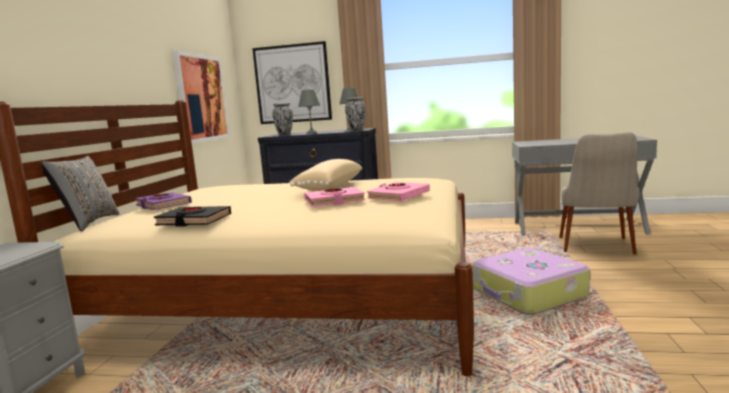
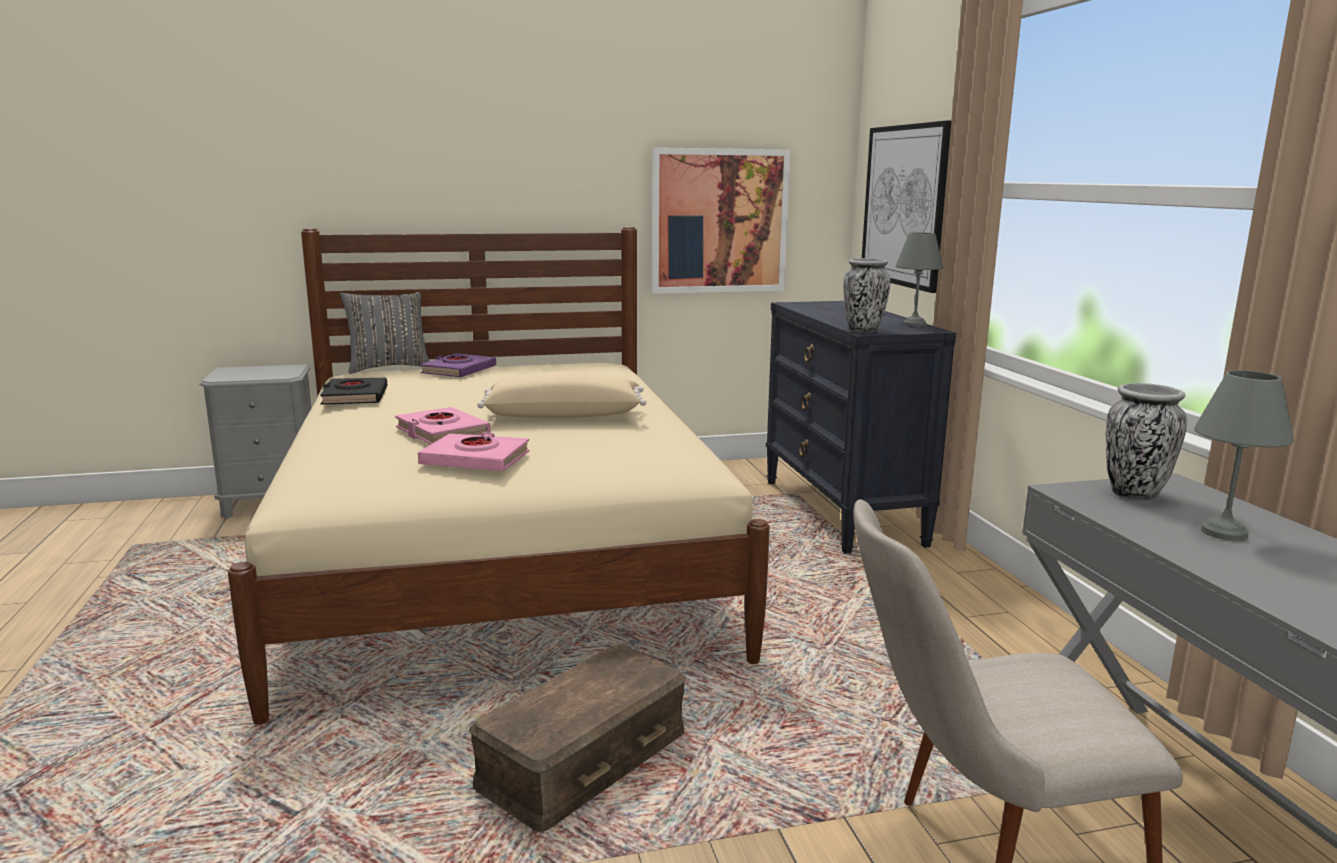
camera: 65 degrees right, 5 degrees up
vase [272,103,293,136] -> vase moved to [1106,383,1187,500]
grey table lamp [298,90,320,134] -> grey table lamp moved to [1194,370,1294,541]
suitcase [473,248,590,315] -> brown storage box [469,644,686,832]

